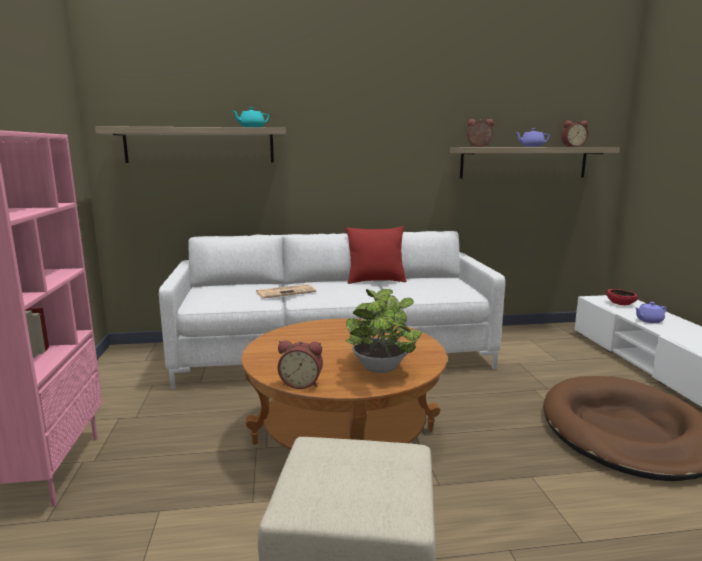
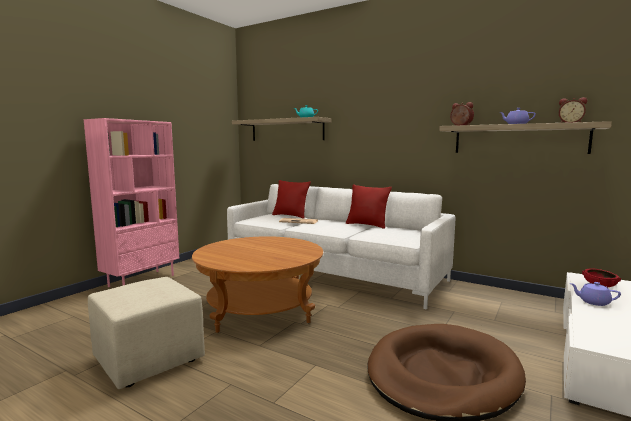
camera: 40 degrees right, 5 degrees down
alarm clock [278,340,323,389] -> none
potted plant [345,289,421,373] -> none
none -> red pillow [272,180,311,218]

